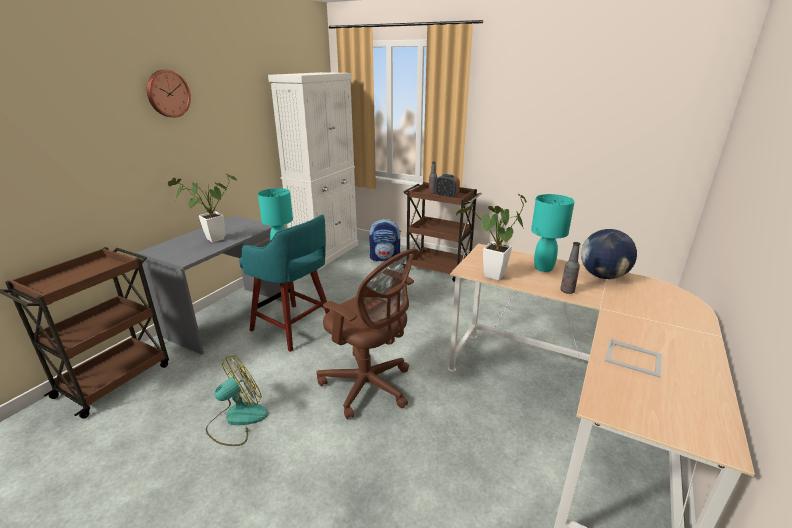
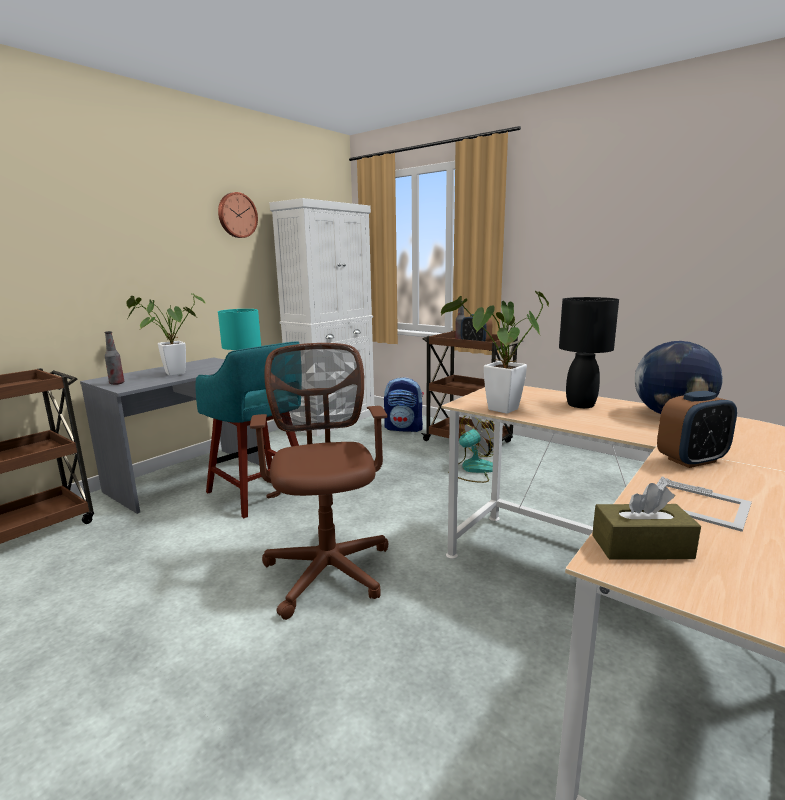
camera: 10 degrees right, 10 degrees down
wall clock [147,70,191,117] -> wall clock moved to [218,192,258,238]
fan [206,355,268,446] -> fan moved to [448,415,494,483]
brown office chair [316,248,419,419] -> brown office chair turned 150 degrees counterclockwise [250,343,388,620]
turquoise table lamp [531,194,575,272] -> black table lamp [559,297,619,408]
bottle [560,242,580,294] -> bottle moved to [104,331,124,385]
none -> brown tissue box [592,483,701,560]
none -> alarm clock [657,391,737,468]

